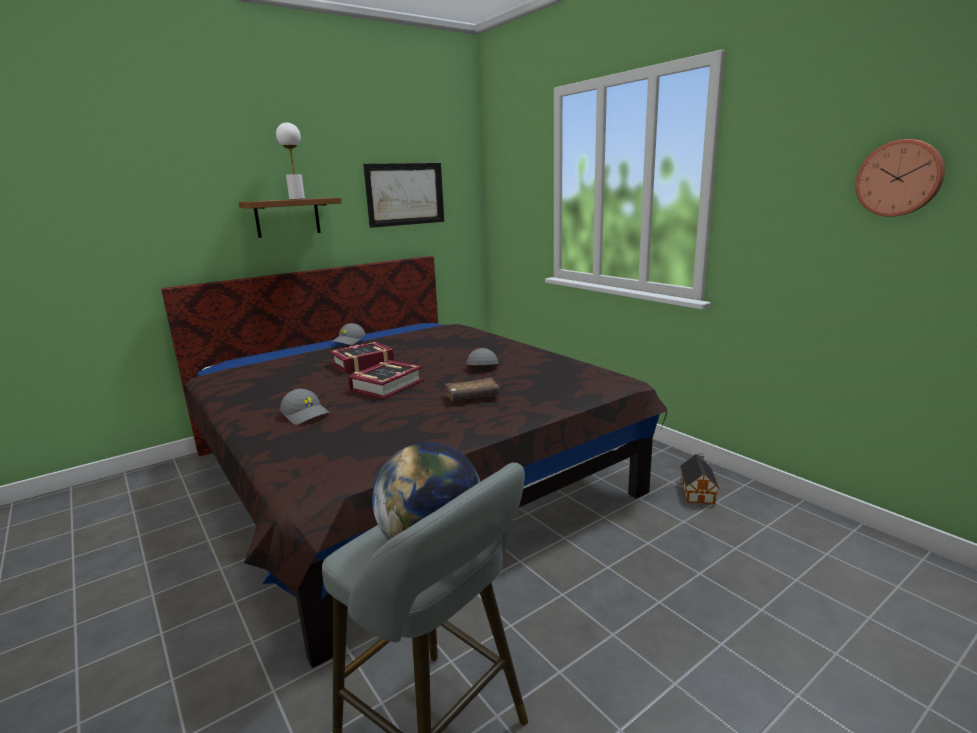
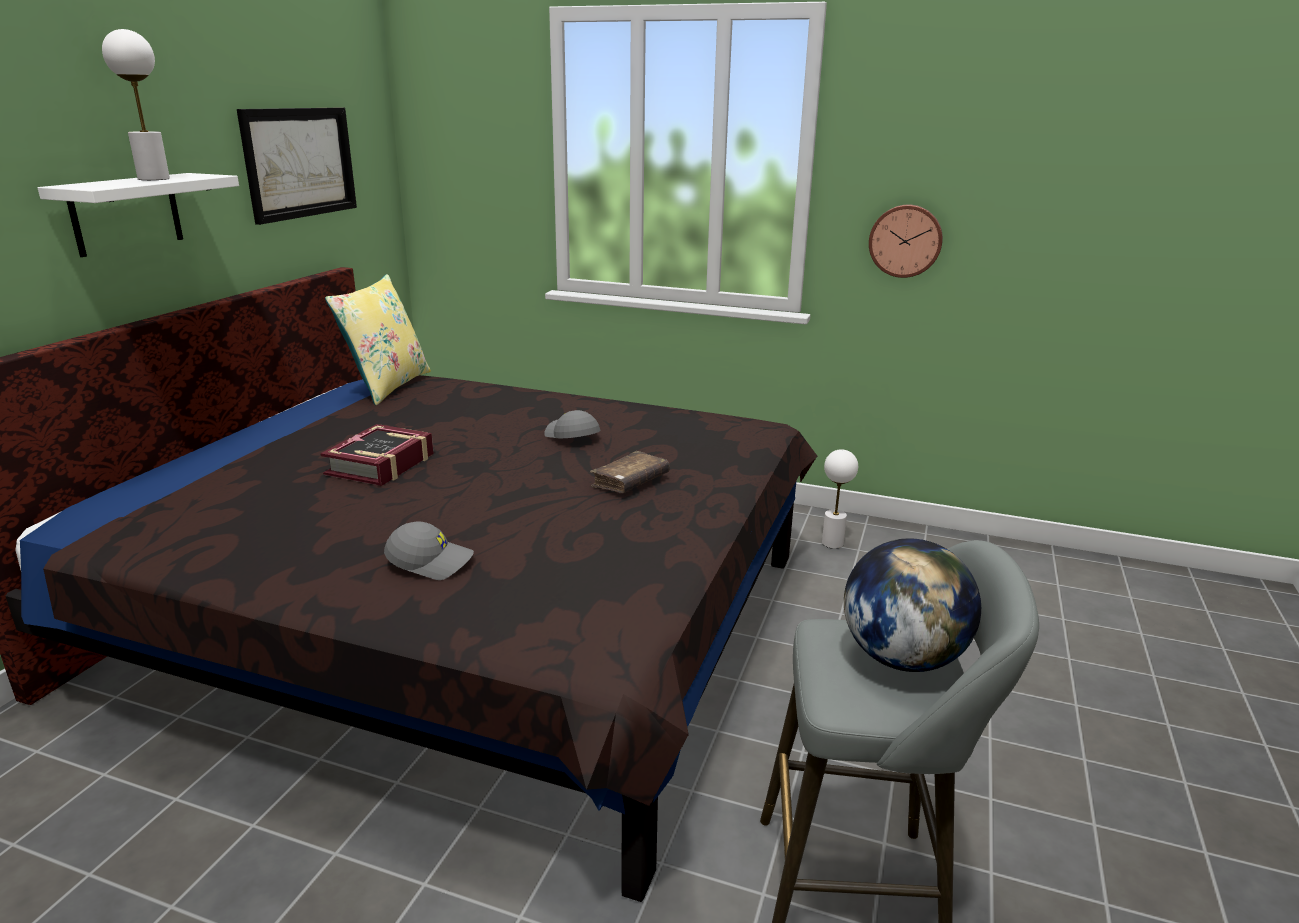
camera: 35 degrees left, 5 degrees up
brown shelf [239,198,341,238] -> white shelf [38,173,239,257]
grey cap [332,323,365,345] -> none
book [348,360,424,399] -> none
toy house [680,454,720,505] -> white table lamp [822,449,858,549]
wall clock [855,139,945,217] -> wall clock moved to [869,205,943,278]
none -> yellow pillow [325,274,431,405]

